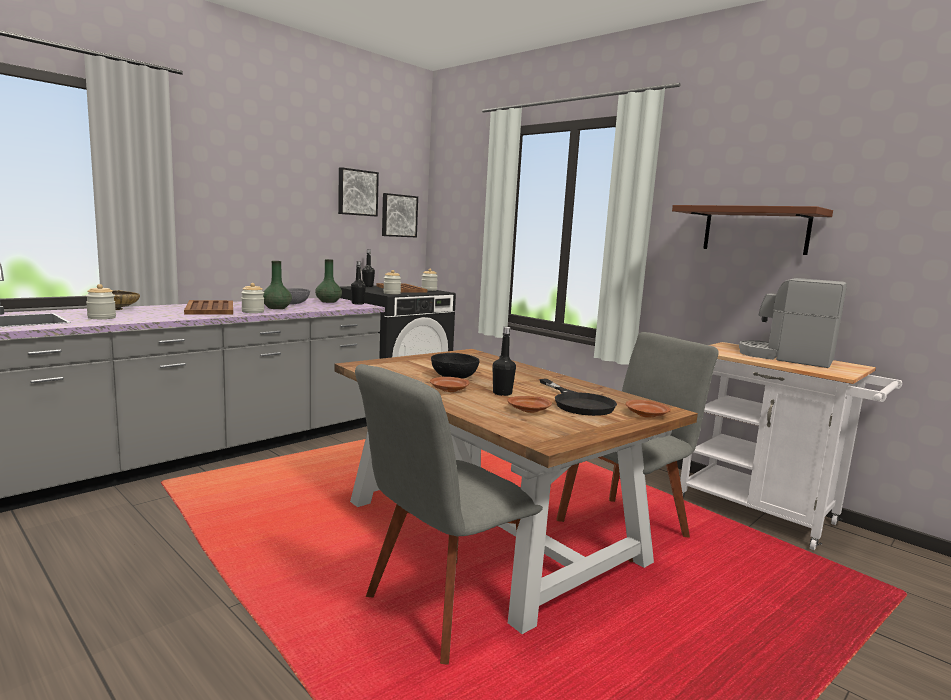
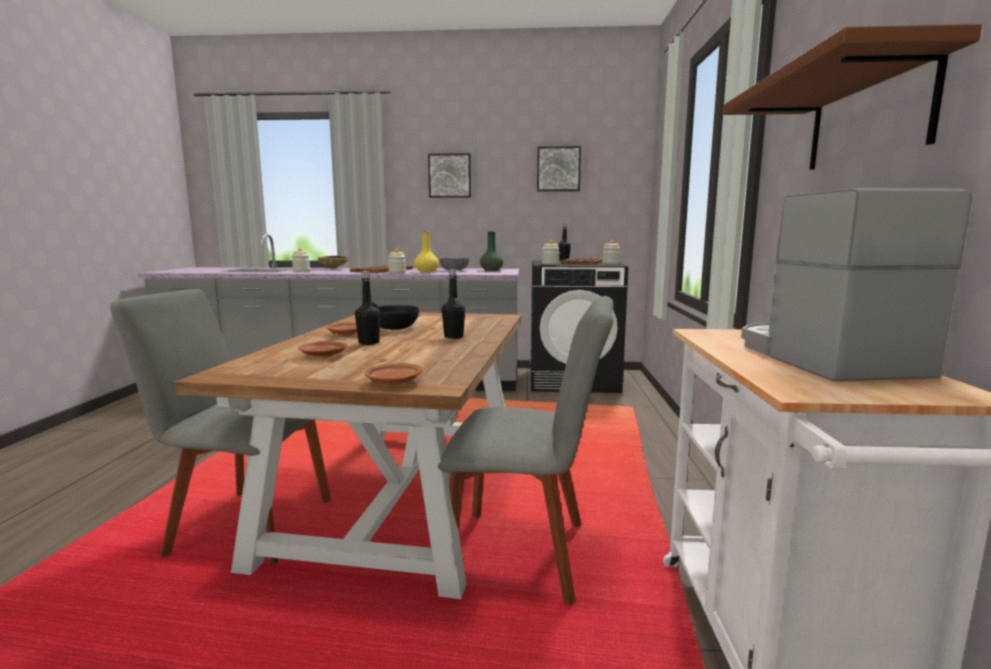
camera: 50 degrees right, 0 degrees up
green vase [263,261,292,309] -> yellow vase [414,232,439,272]
black bottle [351,261,366,305] -> black bottle moved to [442,269,465,339]
picture [382,193,418,238] -> picture moved to [428,153,471,198]
black frying pan [540,379,617,416] -> none

